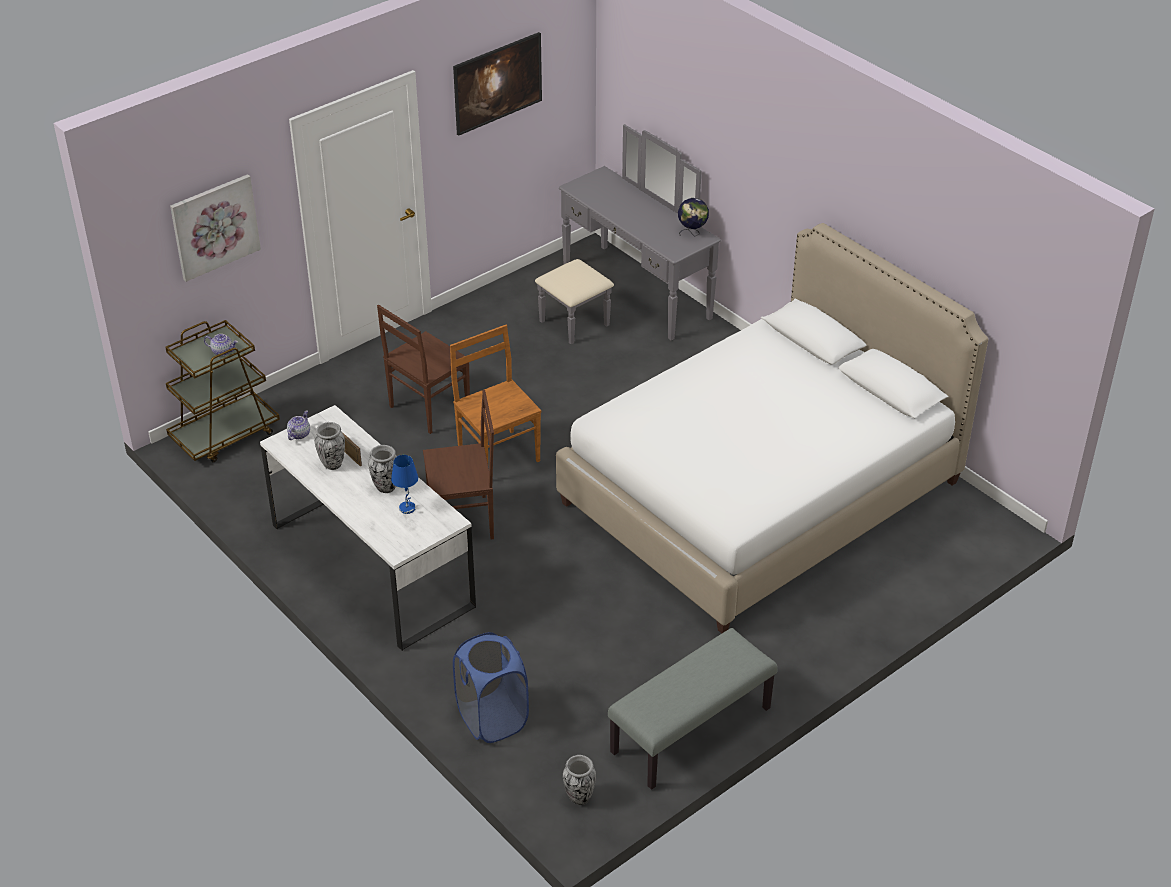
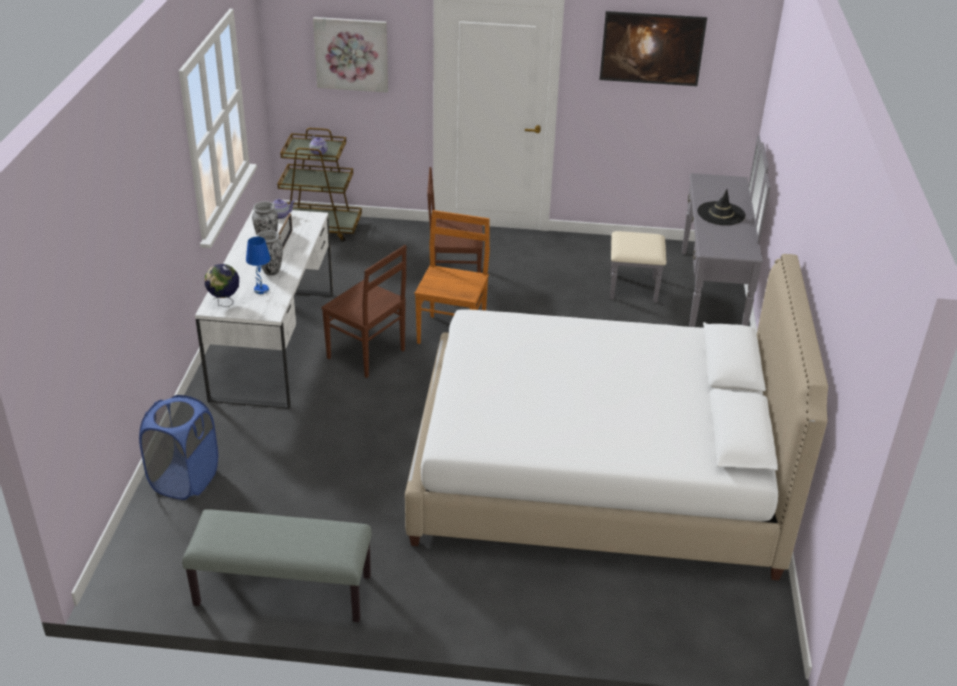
camera: 45 degrees right, 5 degrees down
vase [563,755,596,805] -> none
globe [678,198,709,236] -> globe moved to [205,264,239,307]
none -> black hat [697,189,746,225]

